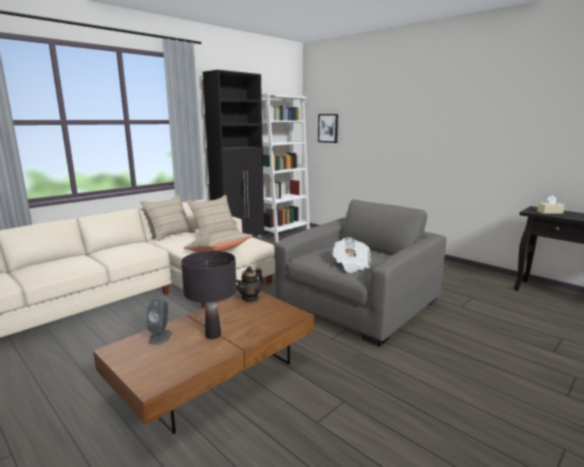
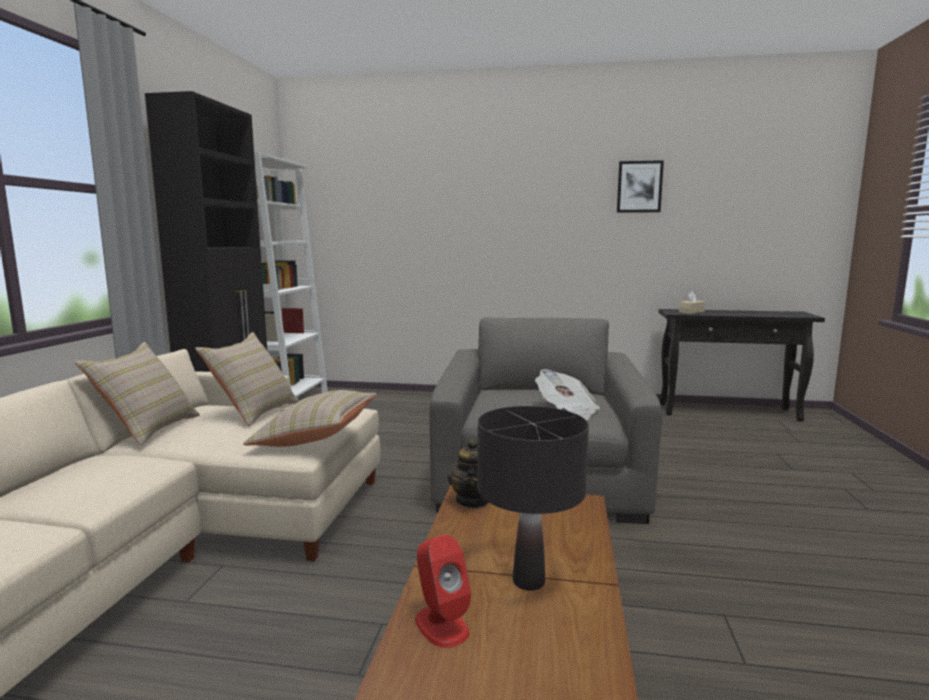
camera: 35 degrees left, 5 degrees down
grey speaker [146,298,172,345] -> red speaker [415,535,471,648]
picture [318,114,338,143] -> picture moved to [617,160,664,213]

